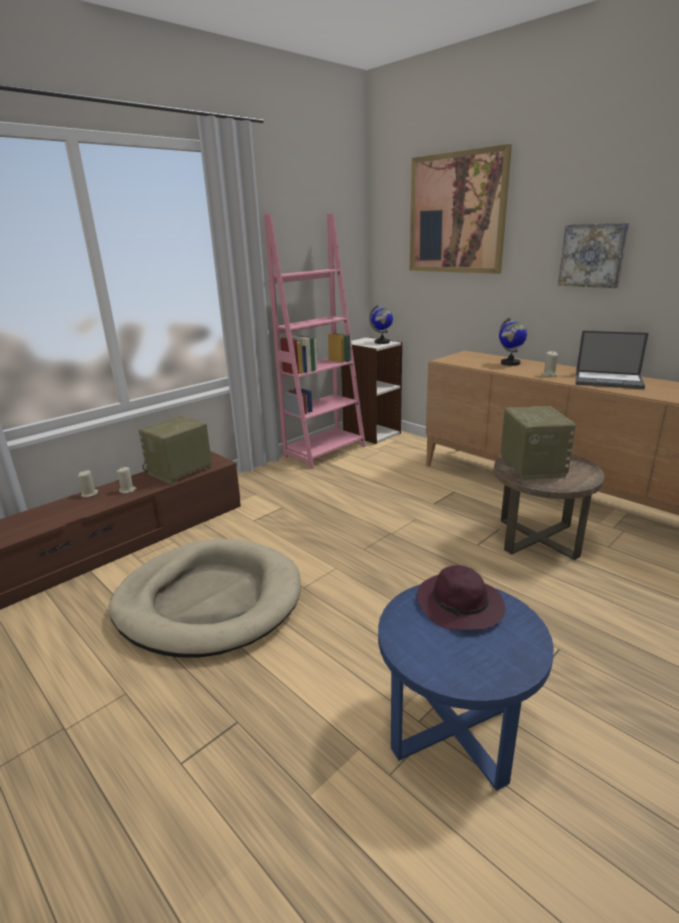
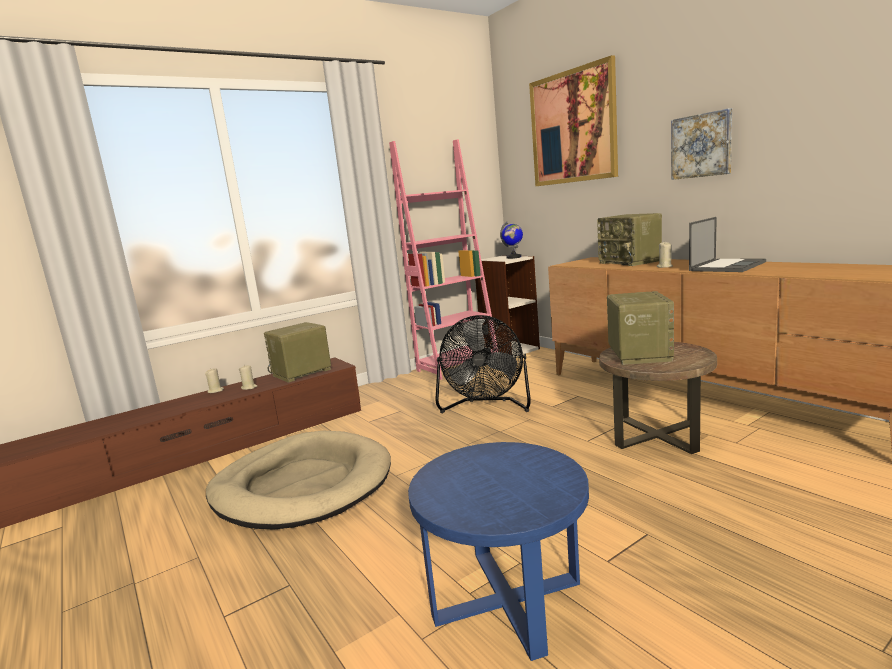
camera: 10 degrees right, 10 degrees down
purple hat [417,565,505,630] -> none
globe [499,317,527,366] -> radio [597,213,662,266]
laptop [576,331,649,389] -> laptop turned 75 degrees counterclockwise [689,217,766,272]
none -> black fan [435,315,531,413]

